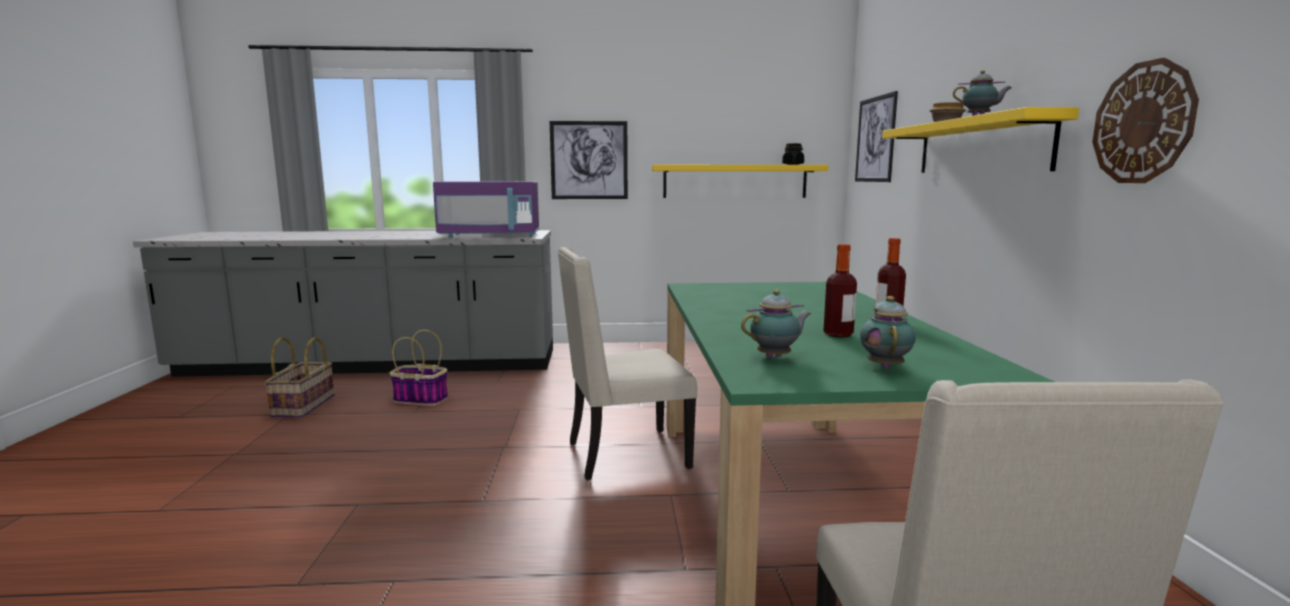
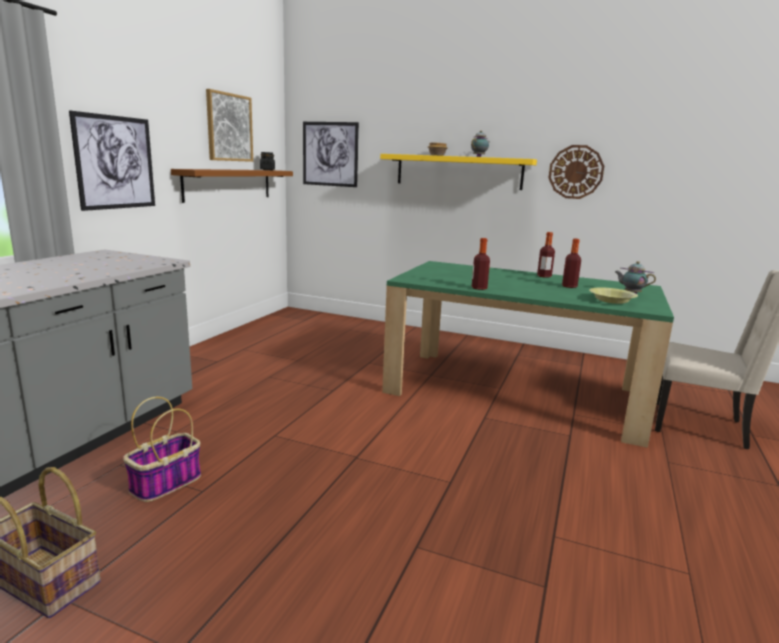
camera: 65 degrees left, 5 degrees up
purple microwave [433,181,539,238] -> none
beige chair [558,247,697,480] -> none
yellow shelf [651,165,828,198] -> brown shelf [171,169,293,203]
teapot [741,290,811,358] -> yellow bowl [589,288,638,304]
none -> picture [206,89,253,162]
none -> bottle [472,238,490,290]

